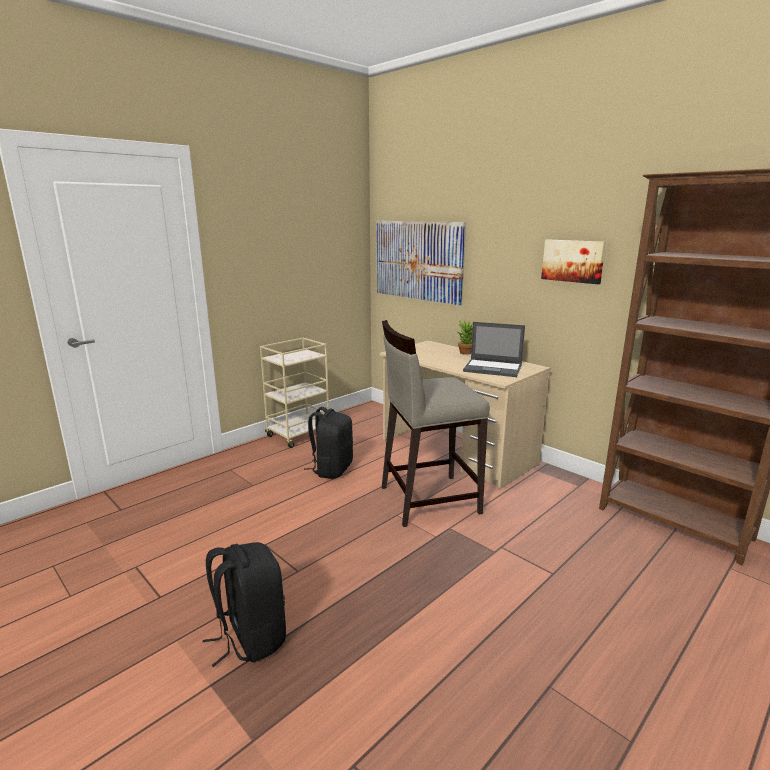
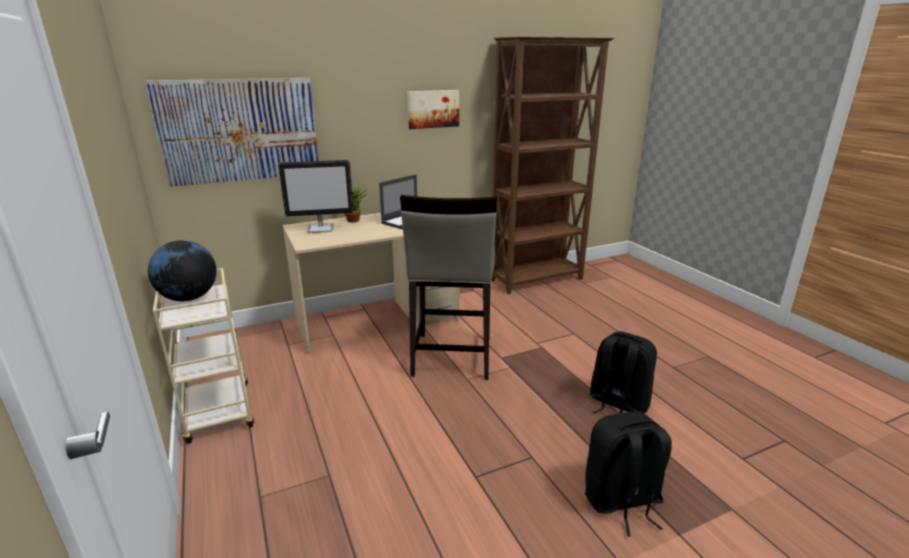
camera: 70 degrees left, 5 degrees up
black backpack [304,407,353,479] -> black backpack moved to [590,332,657,414]
none -> globe [148,240,217,301]
none -> monitor [278,160,354,233]

